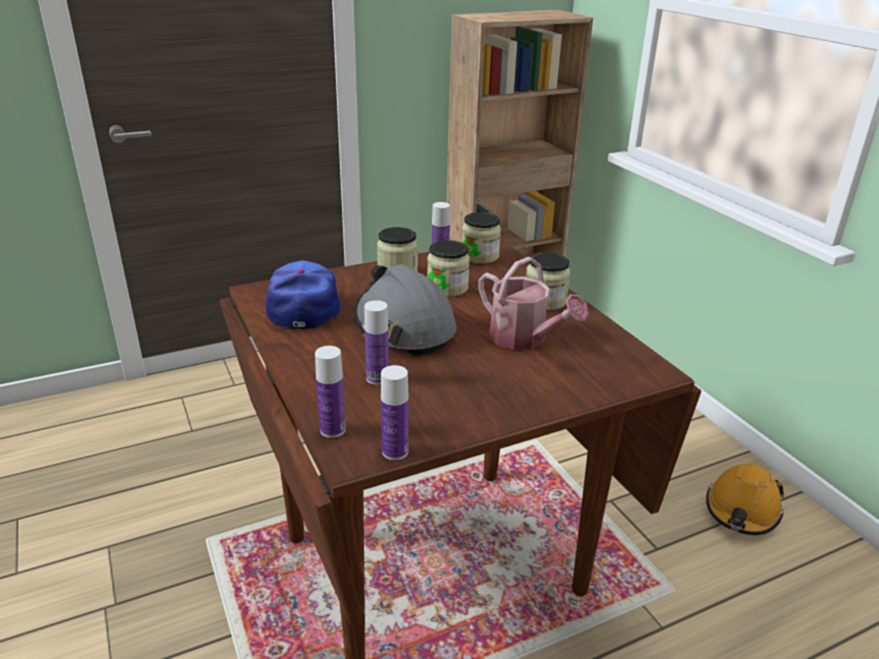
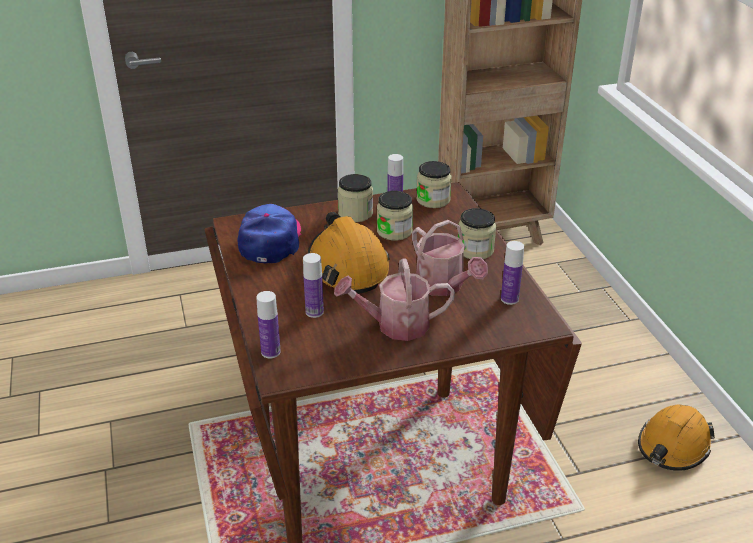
camera: 10 degrees right, 5 degrees up
grey hard hat [354,264,456,355] -> orange hard hat [308,212,390,294]
bottle [381,365,409,460] -> bottle moved to [501,241,524,305]
none -> watering can [334,258,455,341]

